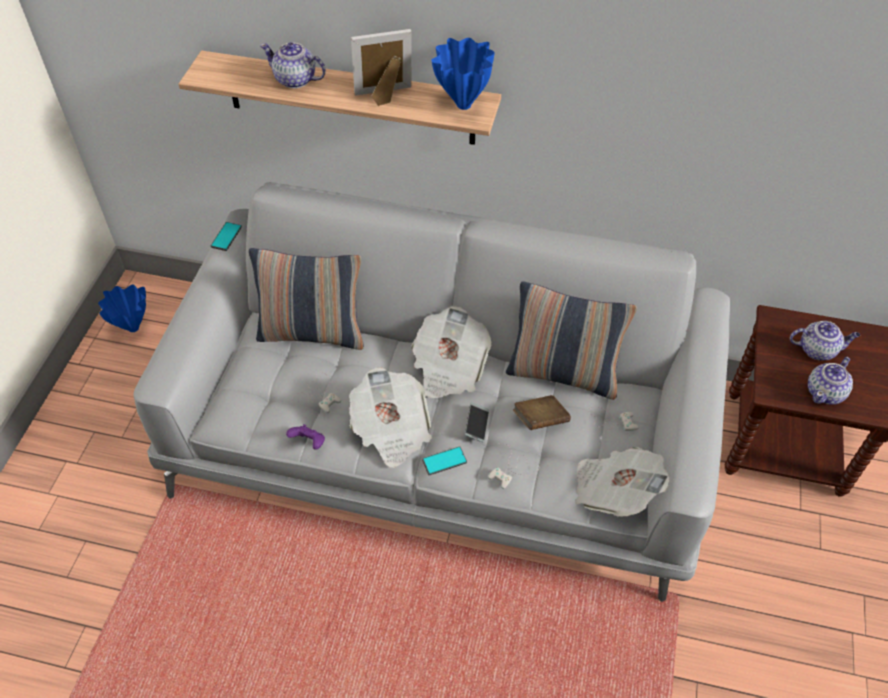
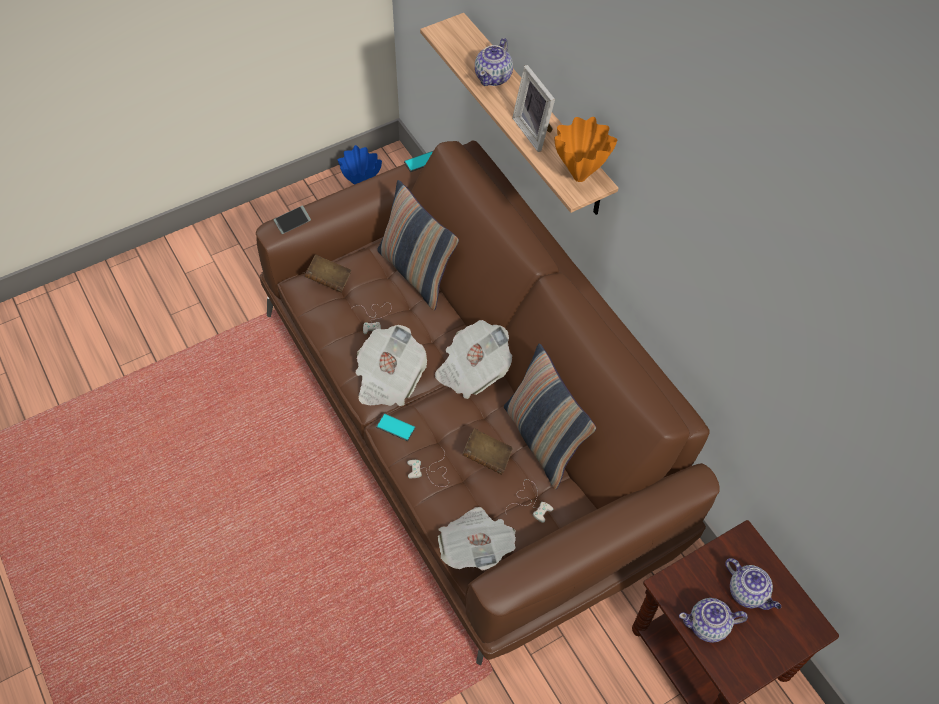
camera: 45 degrees right, 5 degrees up
grey sofa [133,182,730,602] -> brown sofa [256,141,720,665]
teapot [260,42,326,88] -> teapot turned 135 degrees counterclockwise [475,38,513,86]
purple game controller [286,424,325,450] -> none
picture frame [351,29,412,106] -> picture frame turned 150 degrees counterclockwise [512,65,555,152]
blue vase [431,38,495,110] -> orange vase [554,117,618,182]
phone [465,402,489,443] -> phone moved to [274,206,311,234]
none -> brown book [305,254,351,292]

